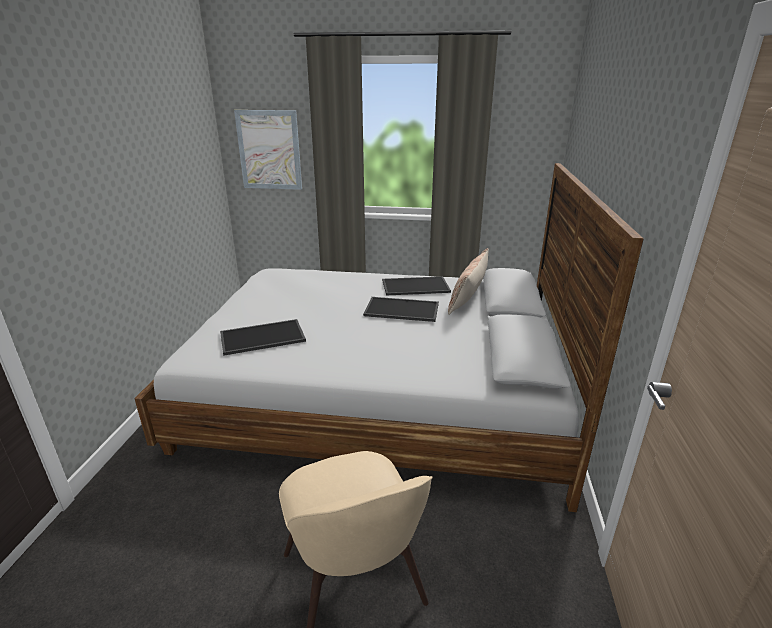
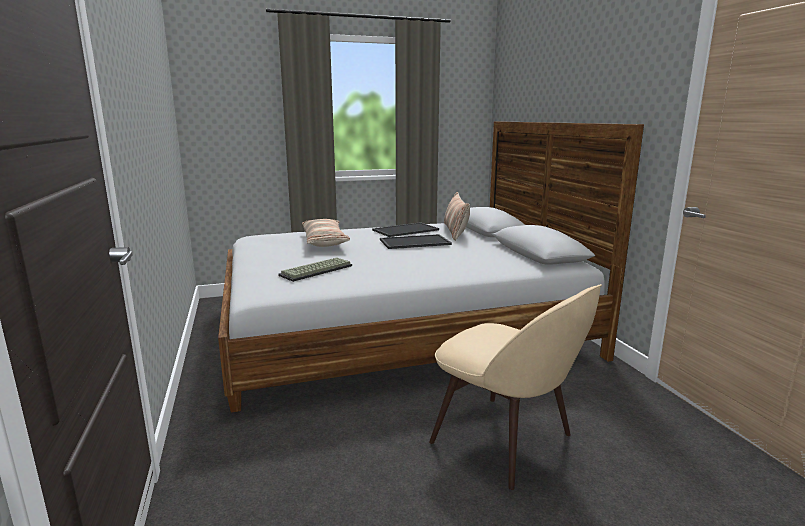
camera: 25 degrees left, 10 degrees down
tray [220,319,306,356] -> keyboard [278,258,352,282]
picture [234,110,302,190] -> none
none -> pillow [302,219,350,247]

